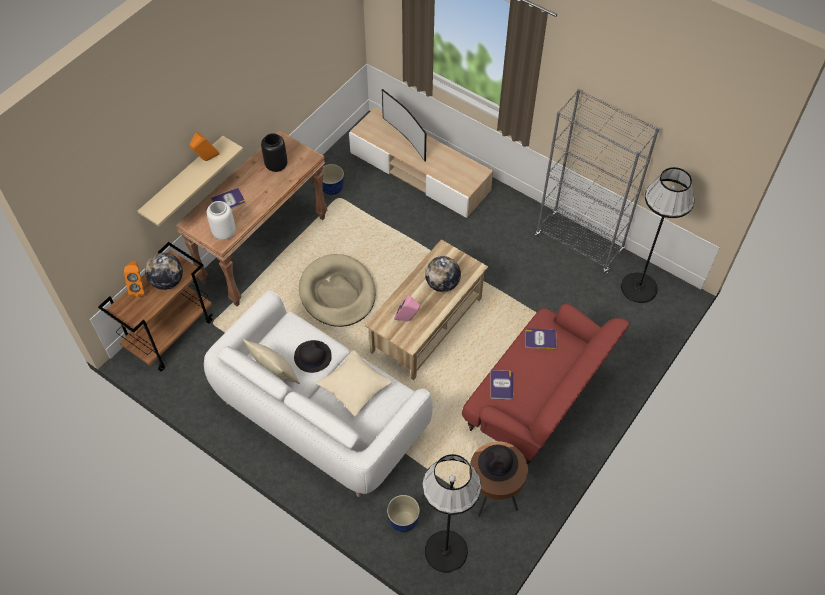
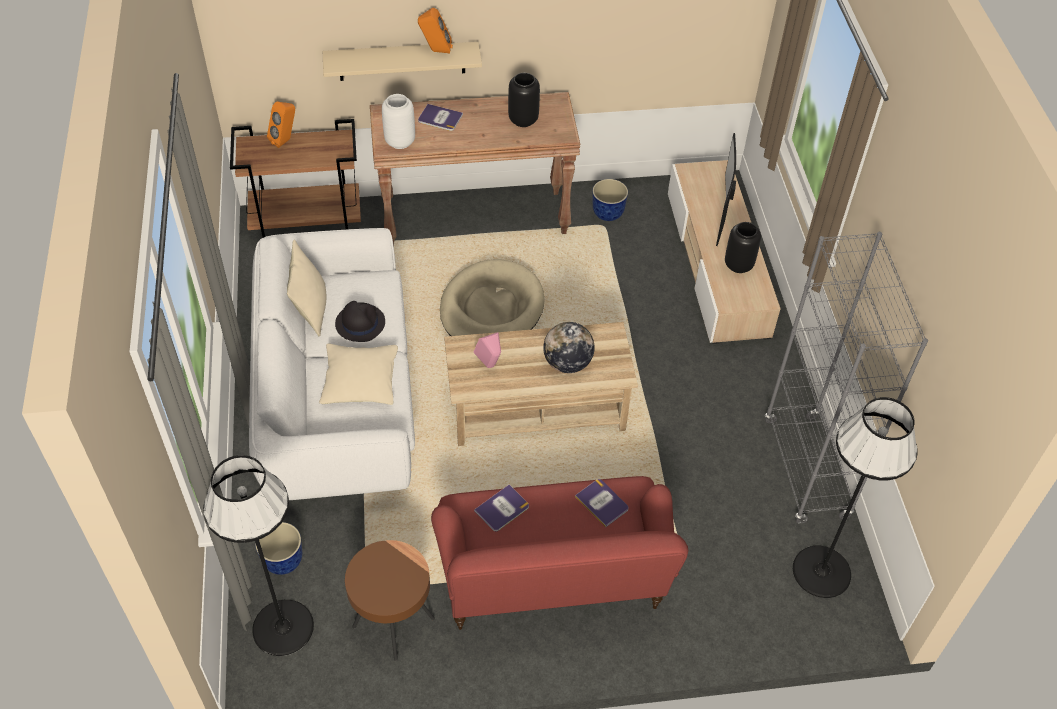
camera: 45 degrees right, 5 degrees down
globe [145,253,183,290] -> none
black hat [478,445,518,482] -> none
none -> black vase [725,222,761,273]

